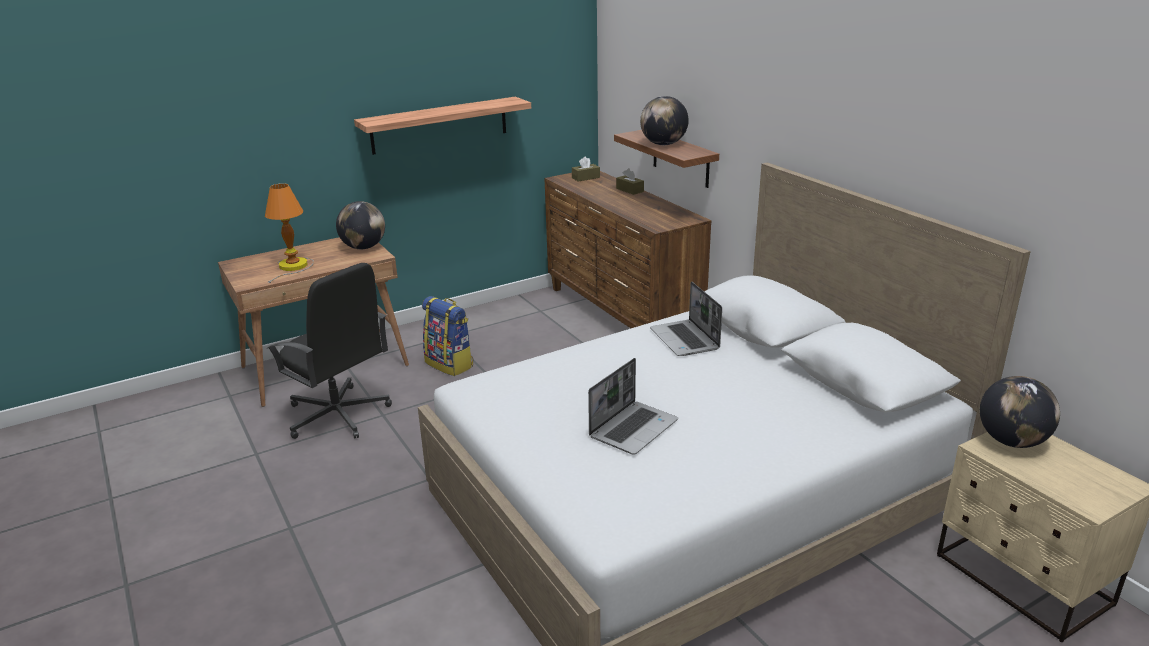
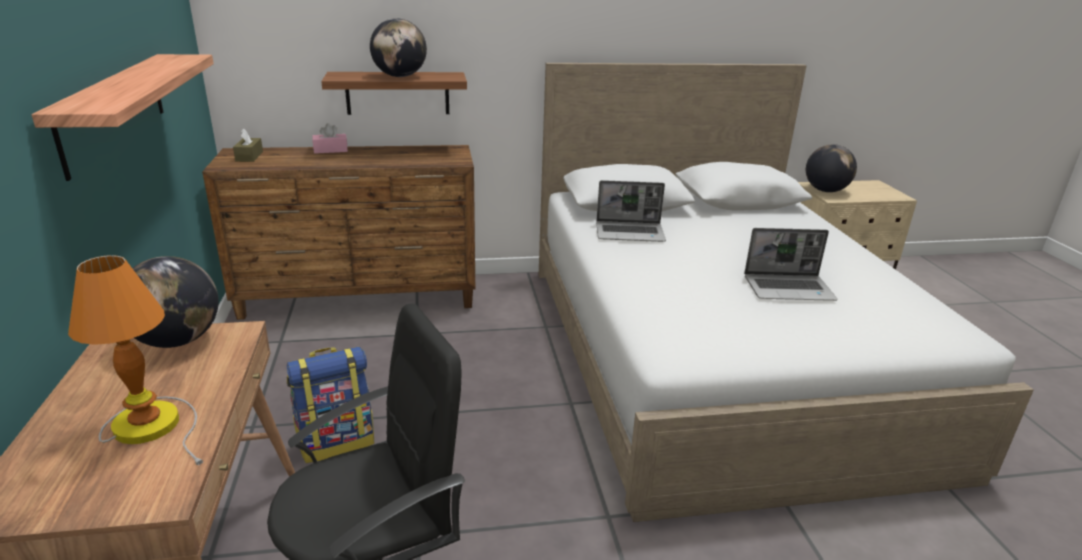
camera: 70 degrees left, 0 degrees up
laptop [588,358,678,455] -> laptop turned 120 degrees clockwise [744,228,837,301]
brown tissue box [616,168,644,195] -> pink tissue box [312,123,348,154]

